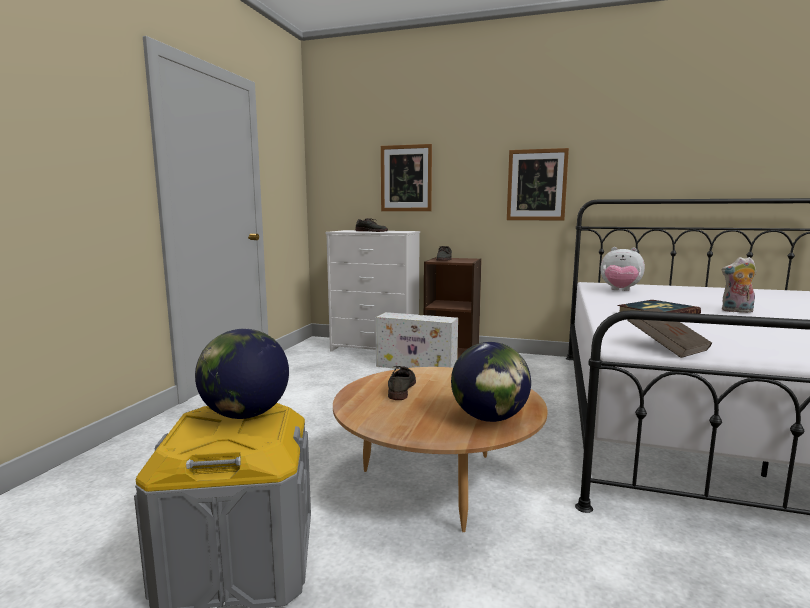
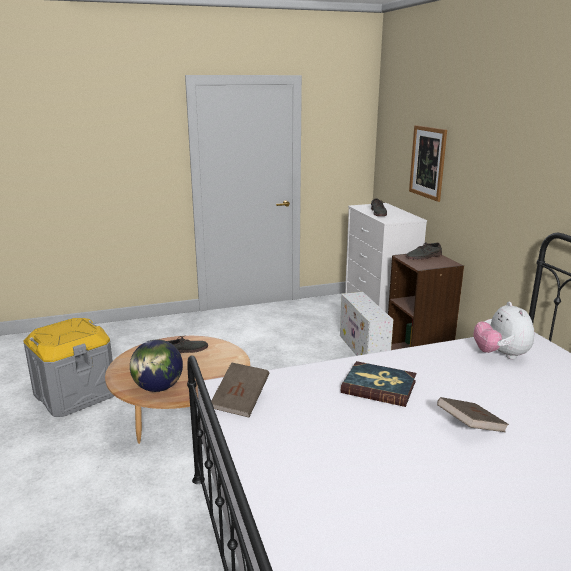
camera: 55 degrees right, 10 degrees up
globe [195,328,289,419] -> none
picture [507,148,569,221] -> none
plush toy [722,257,756,313] -> brown book [437,397,509,432]

